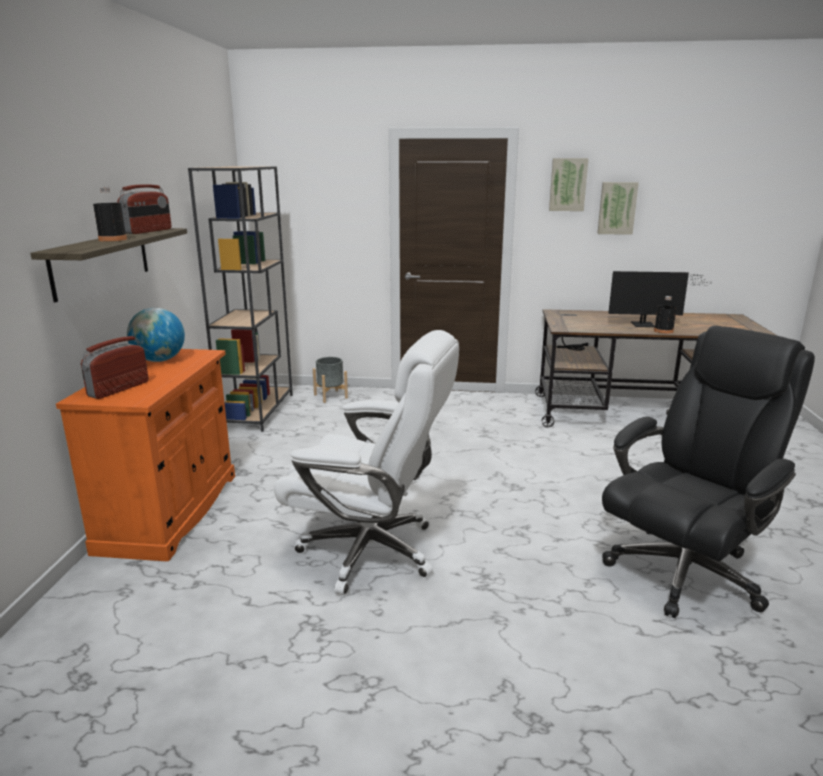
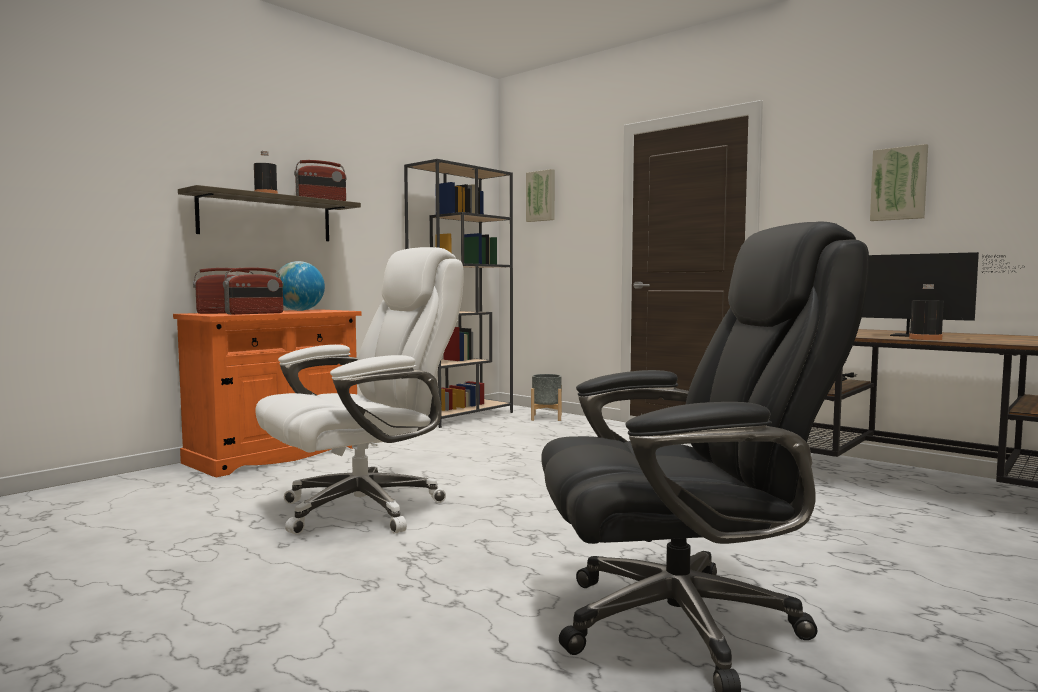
camera: 35 degrees right, 15 degrees down
white office chair [274,330,459,595] -> white office chair turned 90 degrees counterclockwise [255,247,464,535]
picture [549,158,589,211] -> picture moved to [526,169,555,222]
none -> radio [223,267,283,315]

